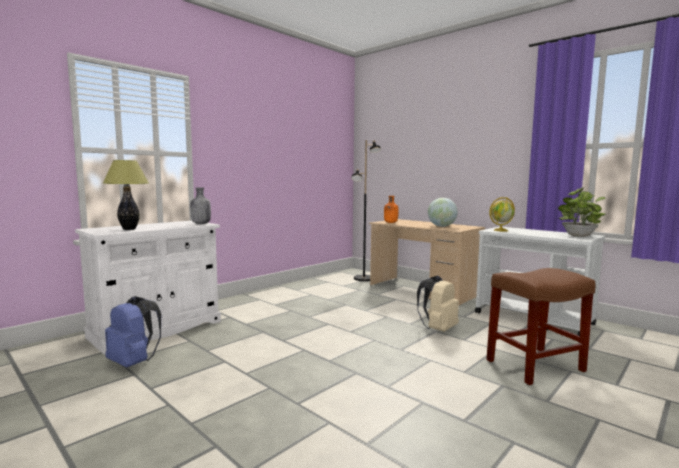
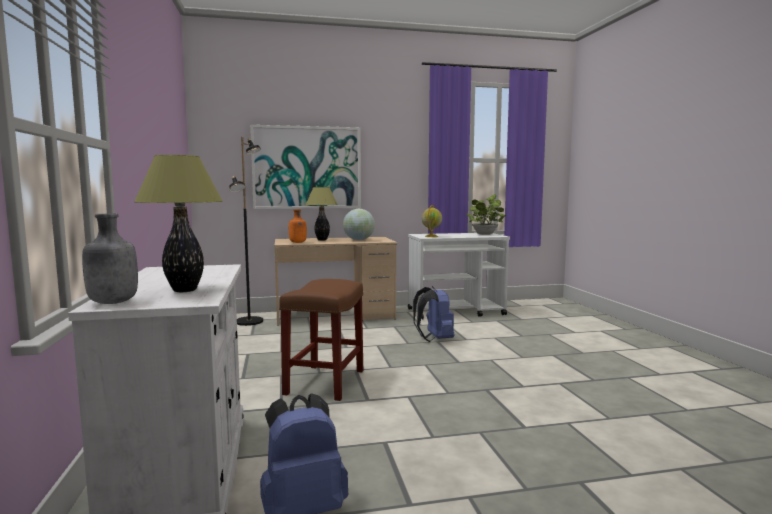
camera: 55 degrees left, 0 degrees up
grey bottle [190,188,211,224] -> grey bottle moved to [82,213,138,304]
beige backpack [417,276,459,332] -> blue backpack [413,286,454,342]
brown stool [486,268,596,385] -> brown stool moved to [279,279,363,401]
none -> picture [250,125,361,209]
none -> table lamp [306,187,338,241]

